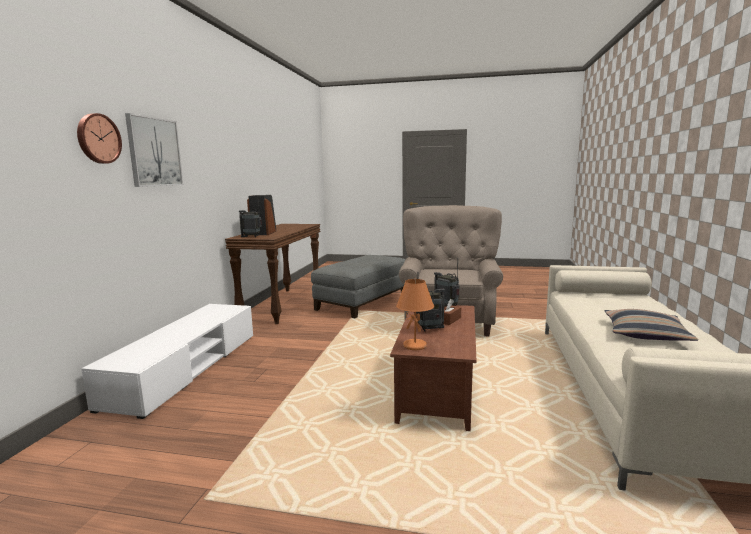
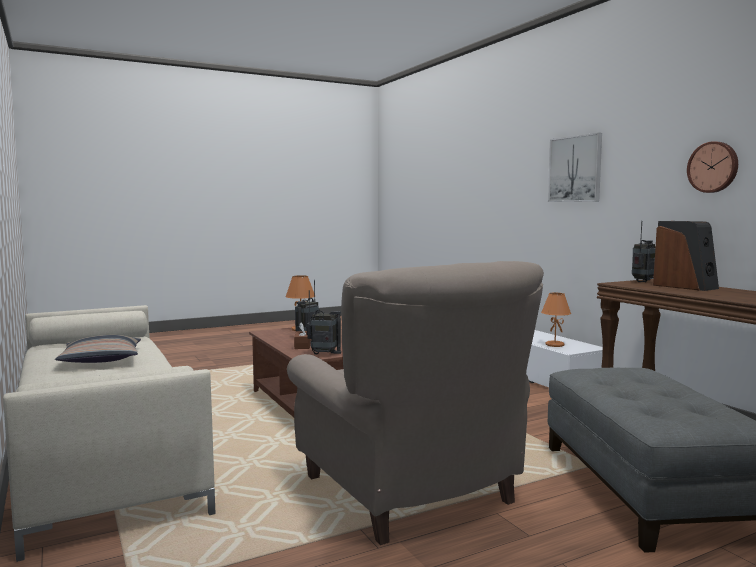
camera: 140 degrees right, 5 degrees down
wall clock [77,113,122,164] -> wall clock moved to [687,141,738,193]
none -> orange table lamp [541,293,571,347]

